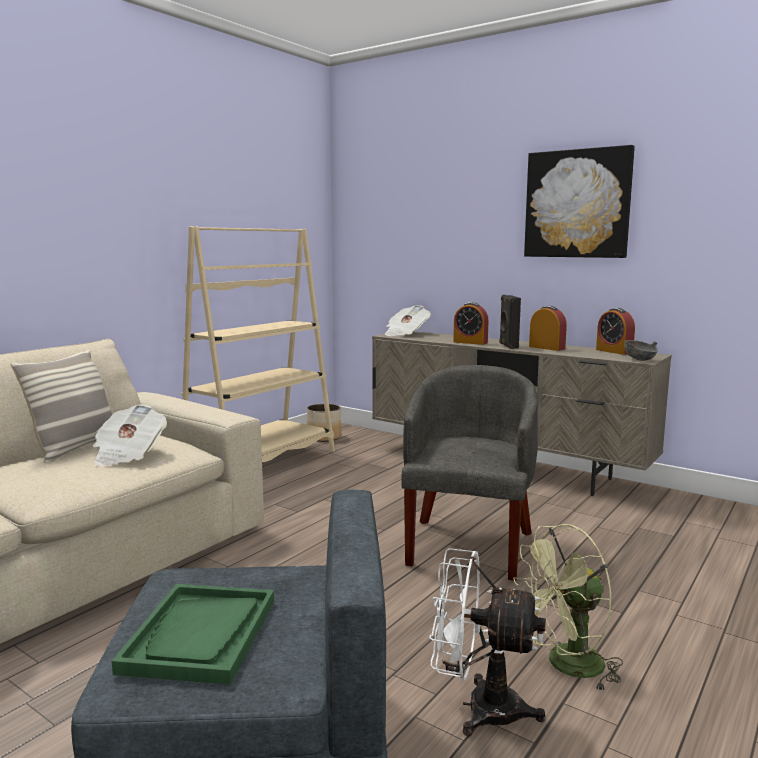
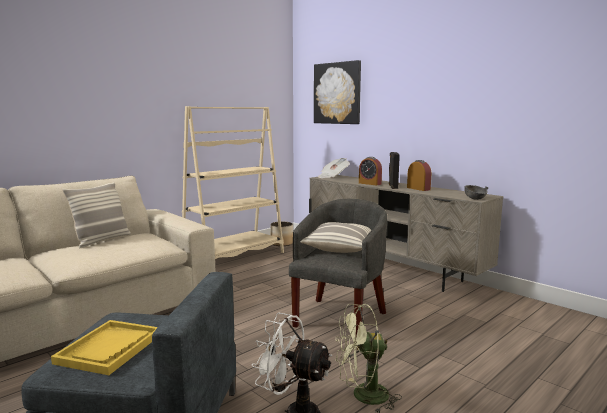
camera: 10 degrees right, 0 degrees up
newspaper [93,404,167,466] -> none
green tray [112,584,274,685] -> yellow tray [51,320,158,375]
picture [524,145,635,258] -> picture moved to [314,60,361,124]
alarm clock [596,308,635,355] -> none
none -> pillow [301,222,371,253]

